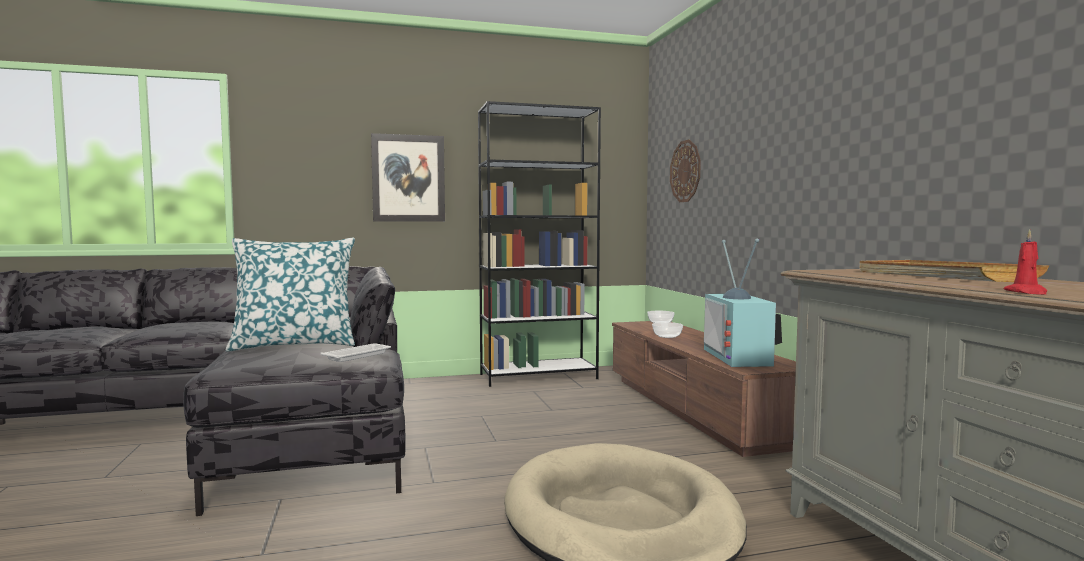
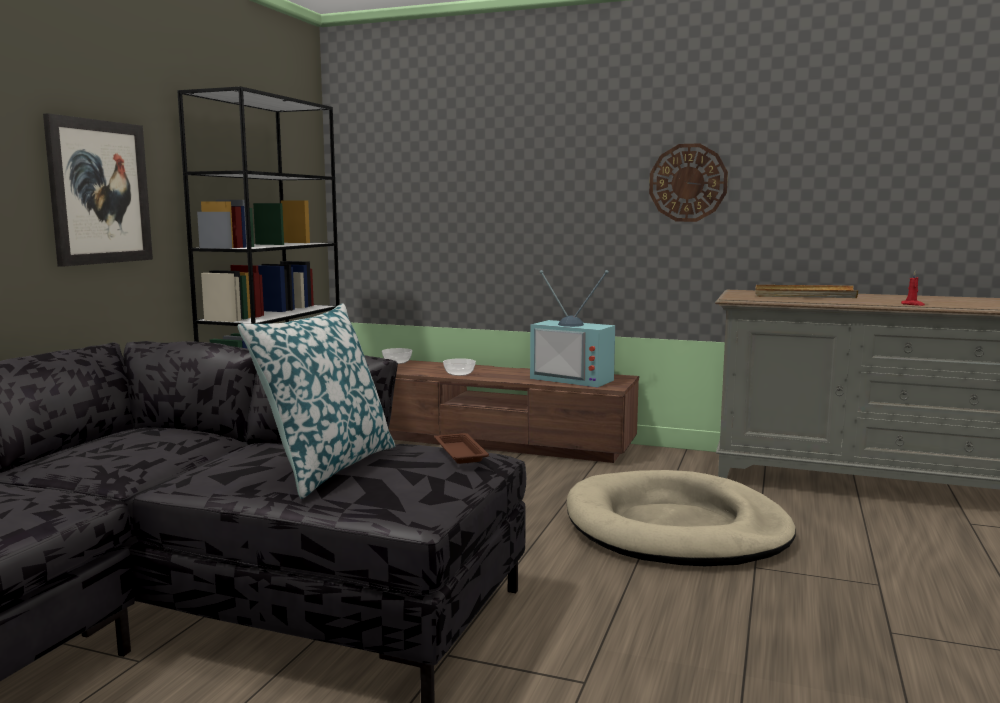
camera: 55 degrees left, 5 degrees up
white tray [321,343,391,362] -> brown tray [434,433,489,464]
wall clock [670,139,701,202] -> wall clock moved to [649,143,728,222]

